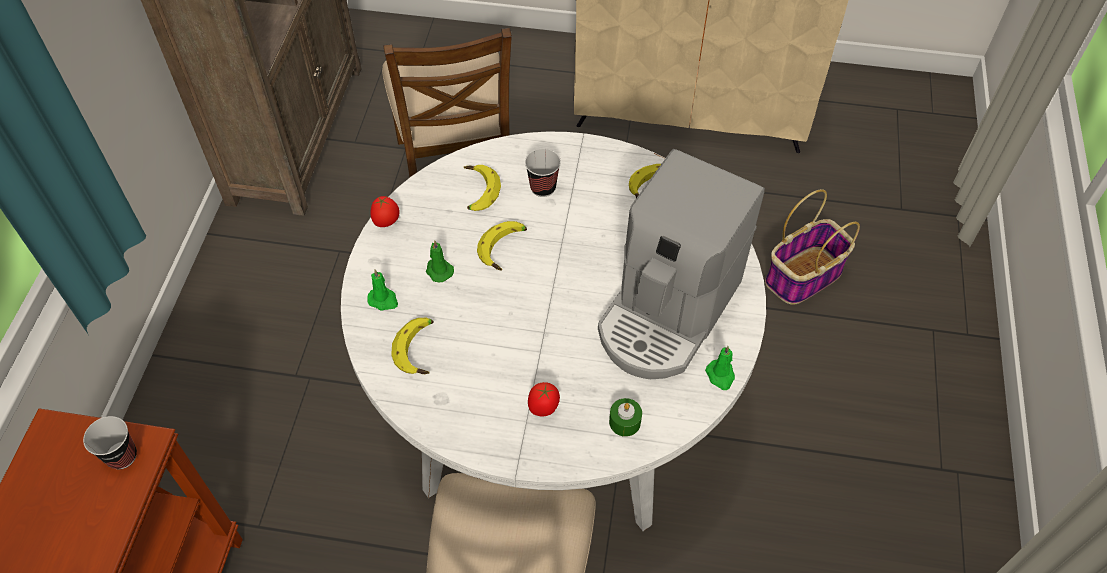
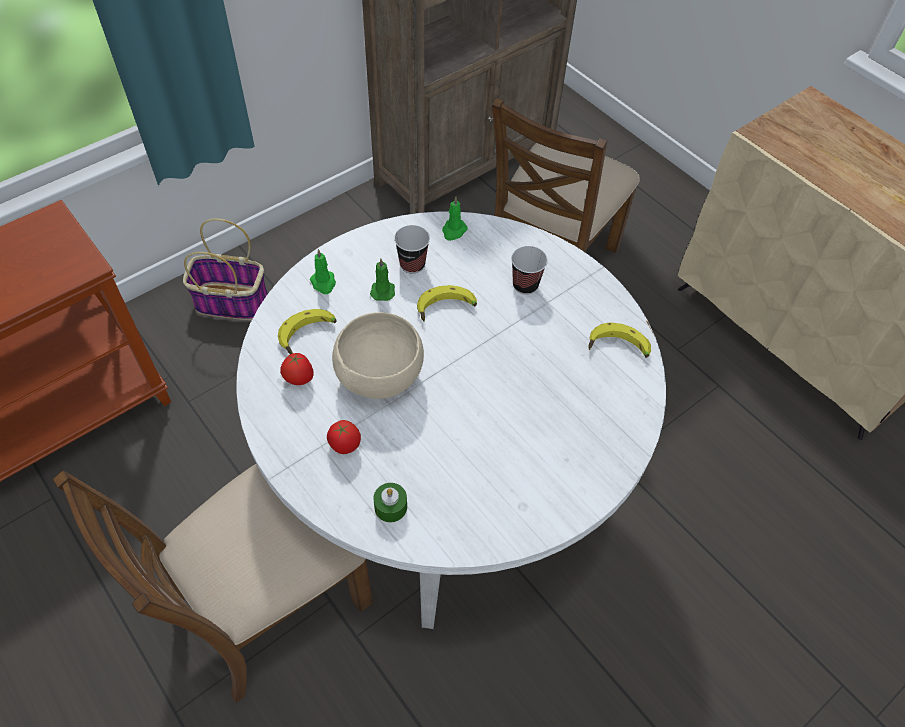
camera: 40 degrees right, 0 degrees up
cup [83,416,137,469] -> cup moved to [394,225,430,274]
tomato [370,196,399,227] -> tomato moved to [280,353,314,385]
banana [464,165,501,211] -> none
coffee machine [598,149,765,379] -> none
green candle [705,346,735,390] -> green candle moved to [442,197,468,241]
basket [765,189,860,305] -> basket moved to [183,218,268,320]
none -> beige bowl [332,312,424,399]

